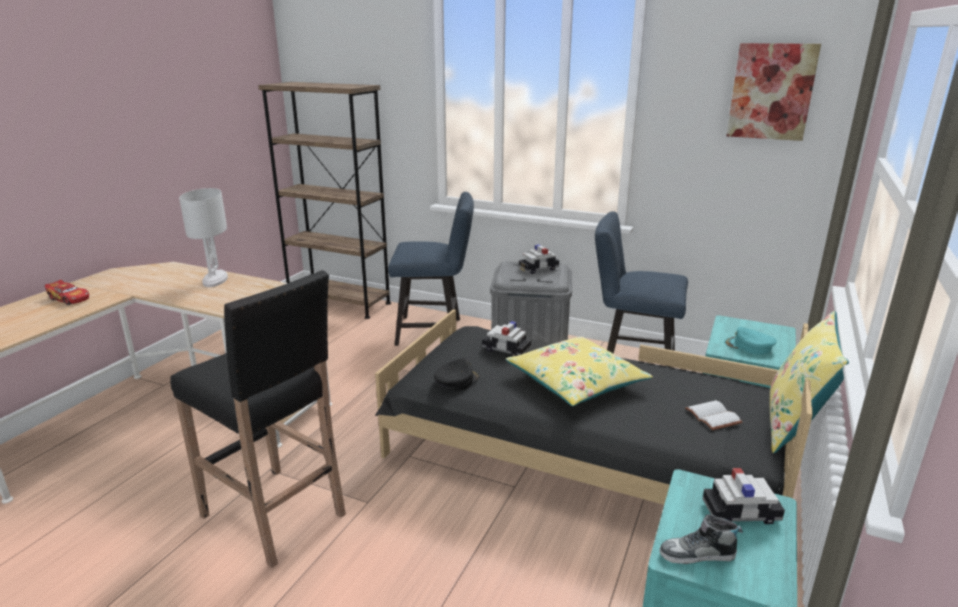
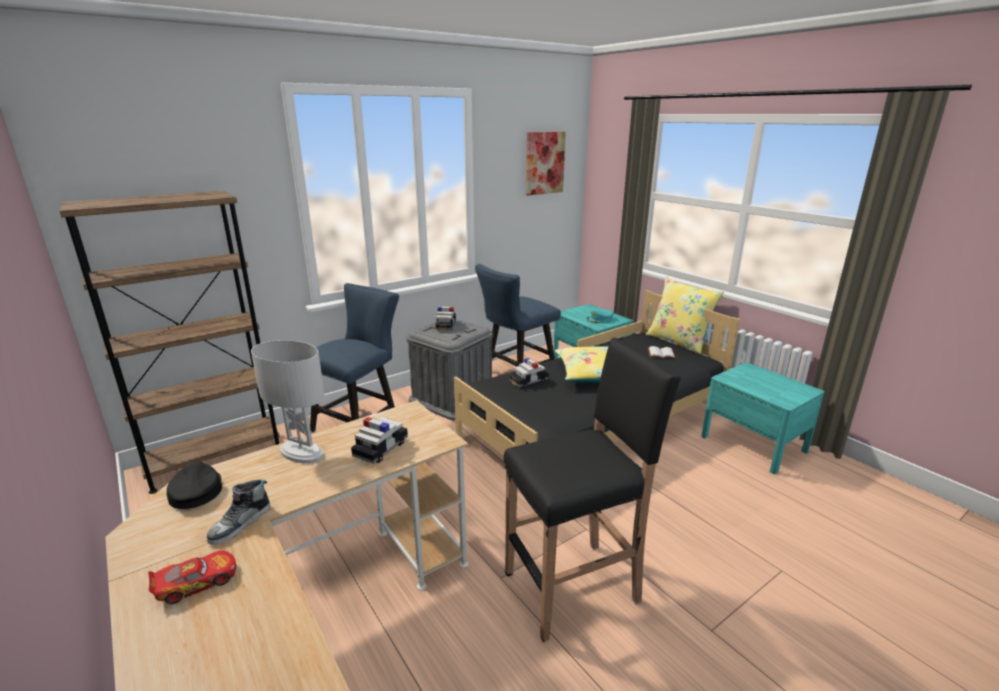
camera: 60 degrees left, 0 degrees up
black cap [434,358,480,391] -> black cap moved to [167,461,222,509]
shoe [660,514,743,564] -> shoe moved to [206,479,271,545]
toy car [703,468,785,524] -> toy car moved to [351,417,408,464]

